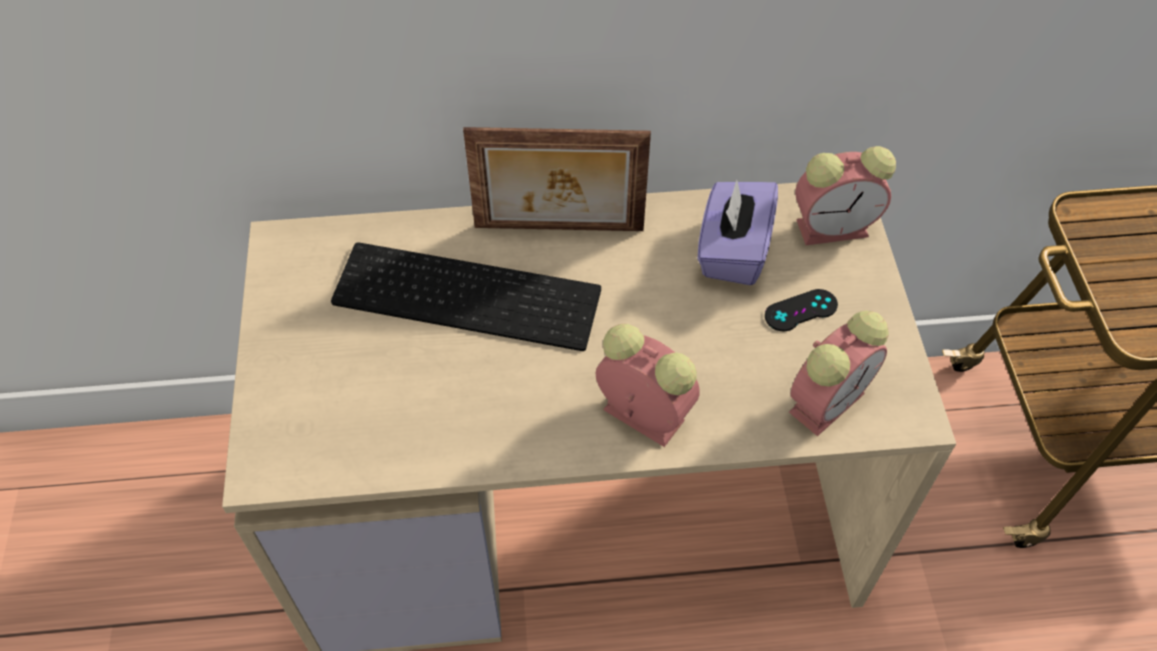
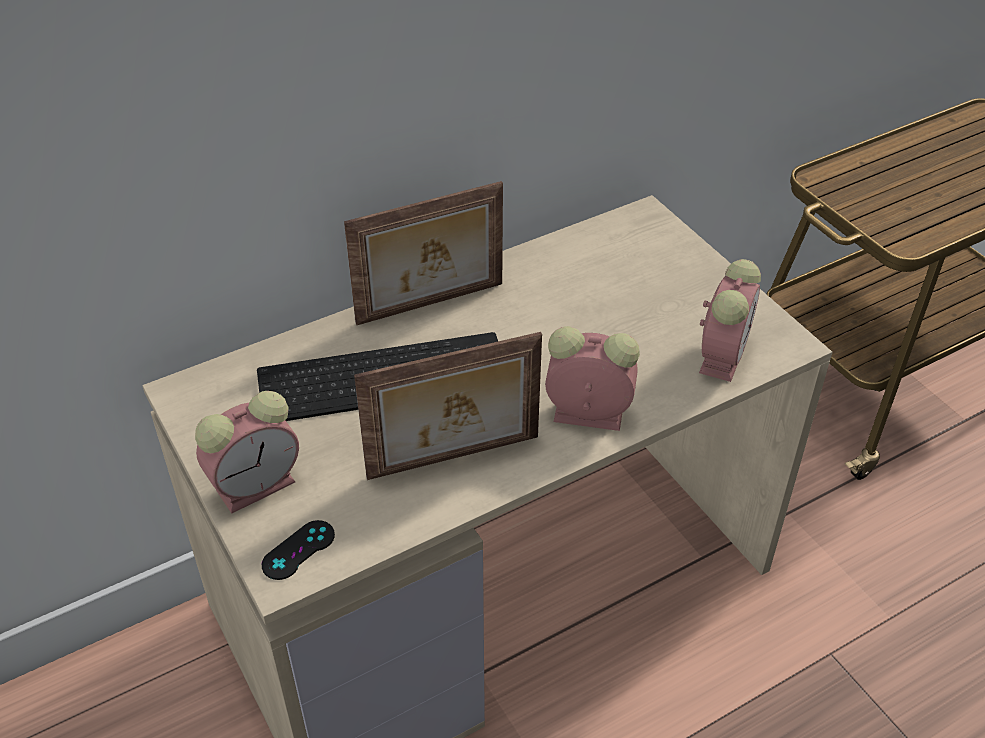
camera: 25 degrees left, 10 degrees down
purple tissue box [697,179,778,285] -> none
black game controller [765,289,838,331] -> black game controller moved to [261,520,335,580]
alarm clock [795,146,896,245] -> alarm clock moved to [195,391,299,514]
none -> picture frame [354,332,542,480]

